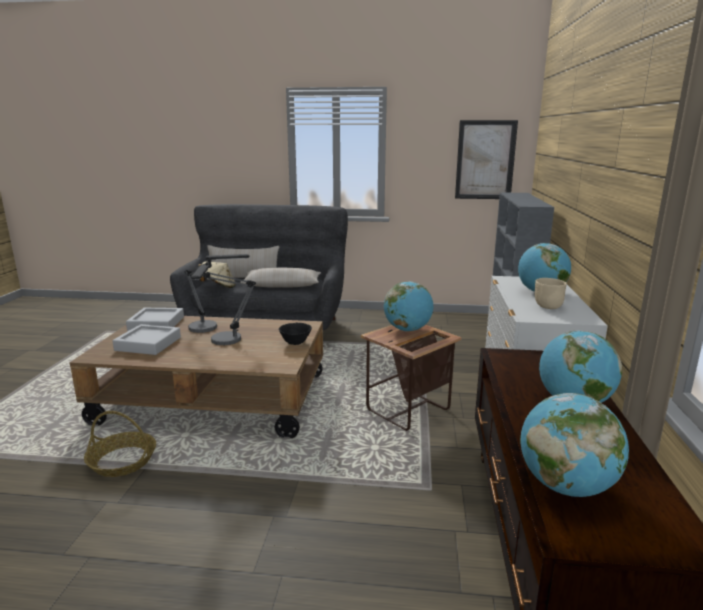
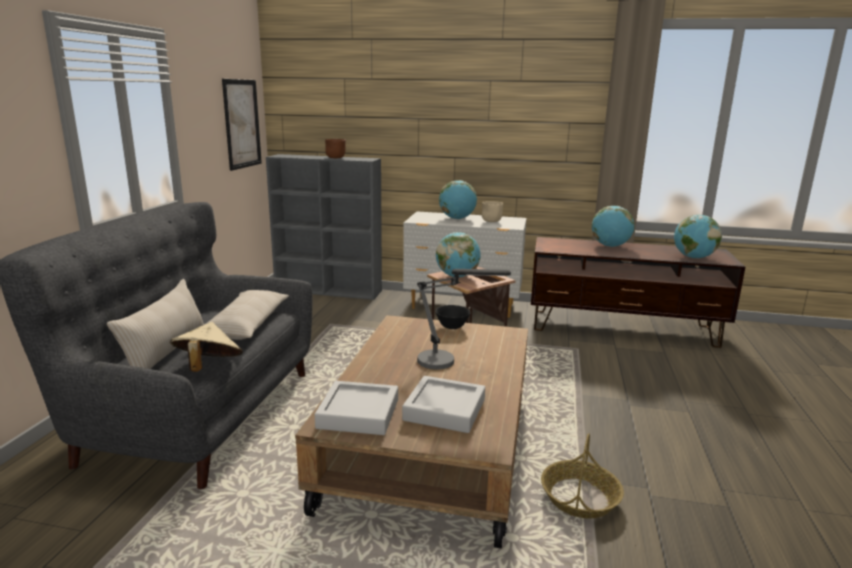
camera: 85 degrees left, 0 degrees up
table lamp [185,254,249,333] -> none
none -> brown bowl [325,139,346,158]

